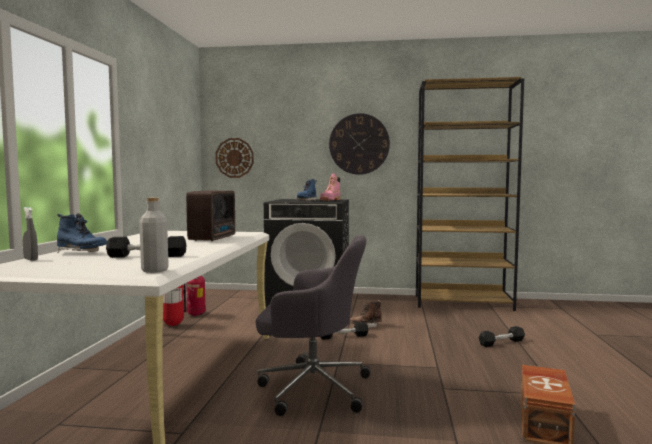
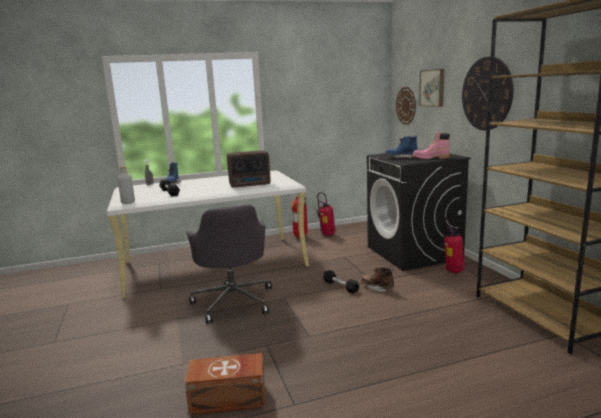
camera: 65 degrees right, 10 degrees up
black dumbbell [478,326,525,347] -> none
none -> picture [419,69,444,107]
none -> fire extinguisher [443,216,465,273]

